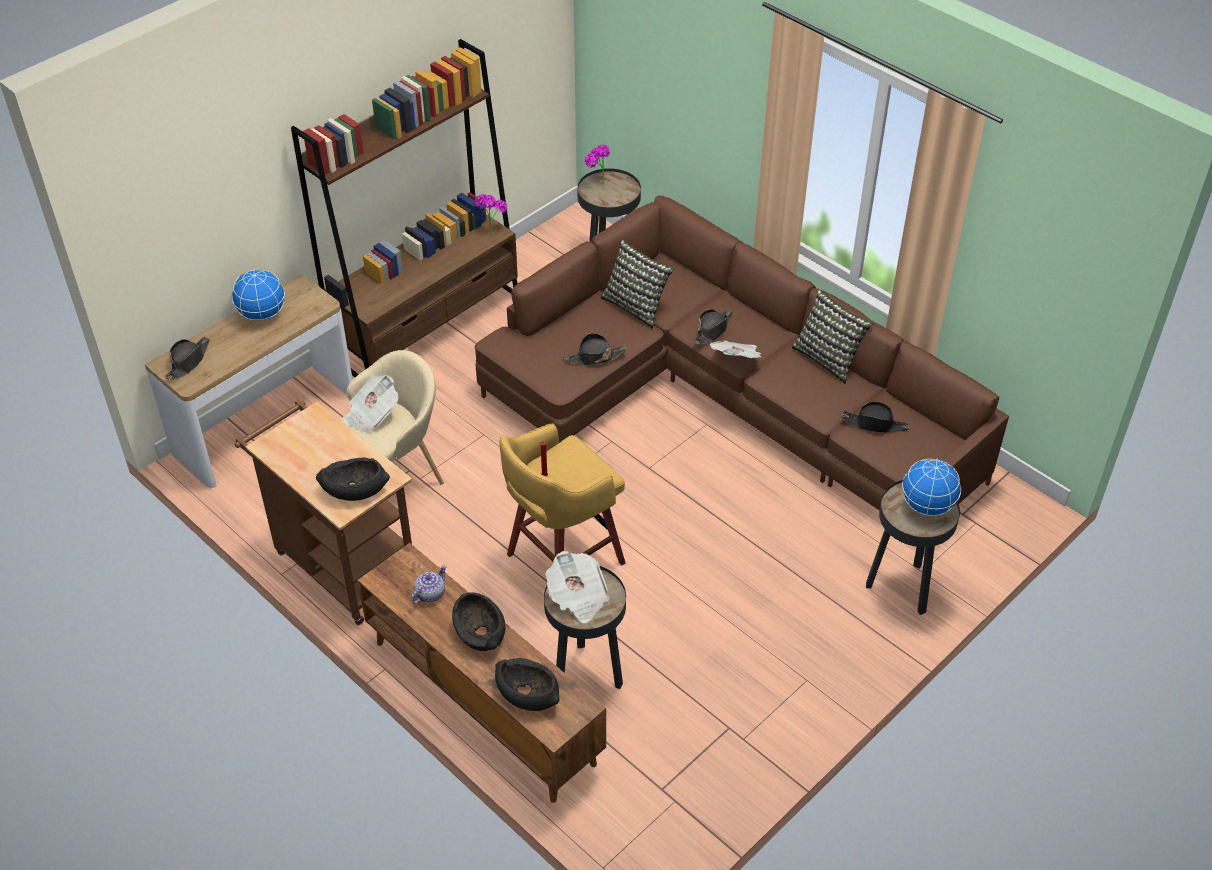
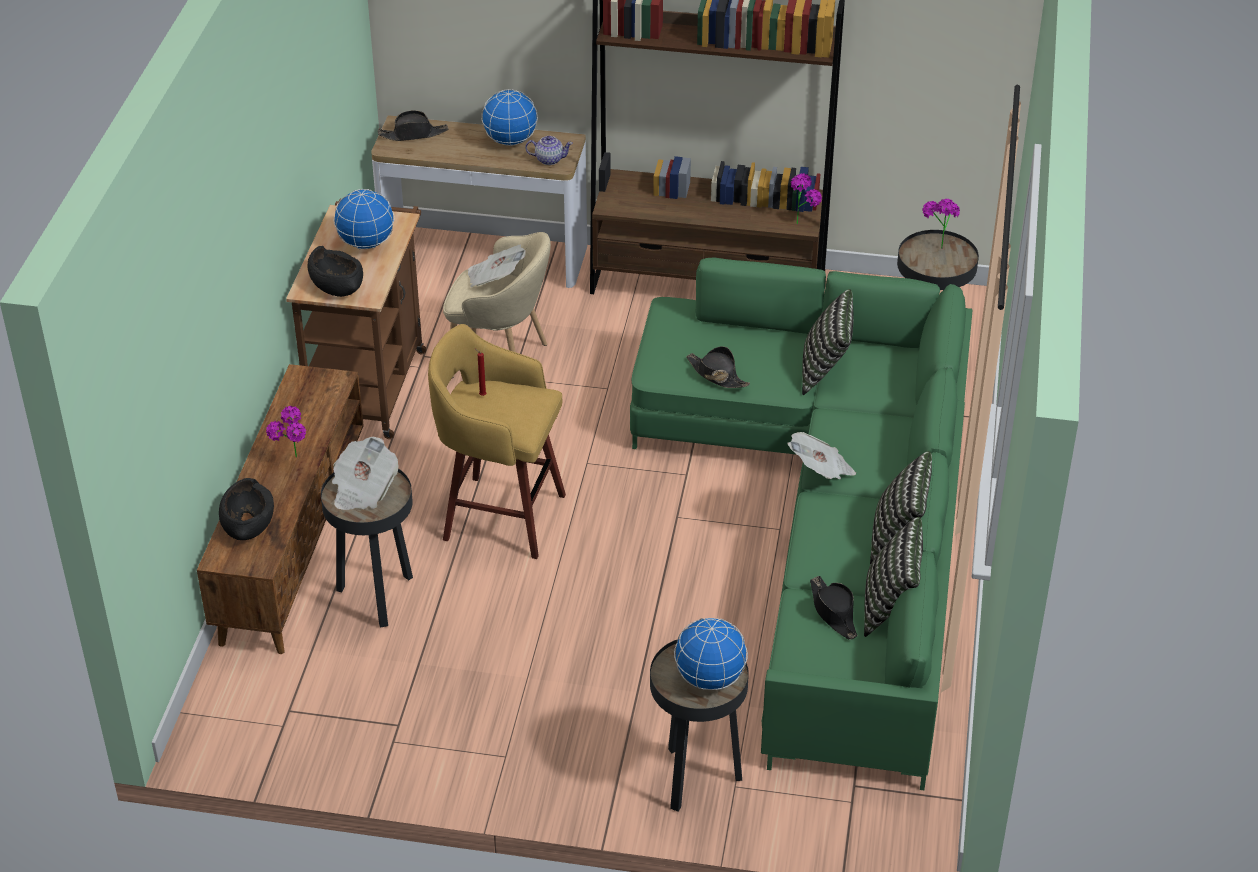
camera: 55 degrees right, 5 degrees down
teapot [411,565,447,604] -> teapot moved to [525,136,573,165]
black bowl [452,592,506,651] -> potted plant [266,406,306,457]
brown sofa [475,195,1009,510] -> green sofa [630,257,973,790]
black hat [693,309,733,345] -> none
none -> globe [334,189,395,249]
none -> pillow [864,517,923,637]

